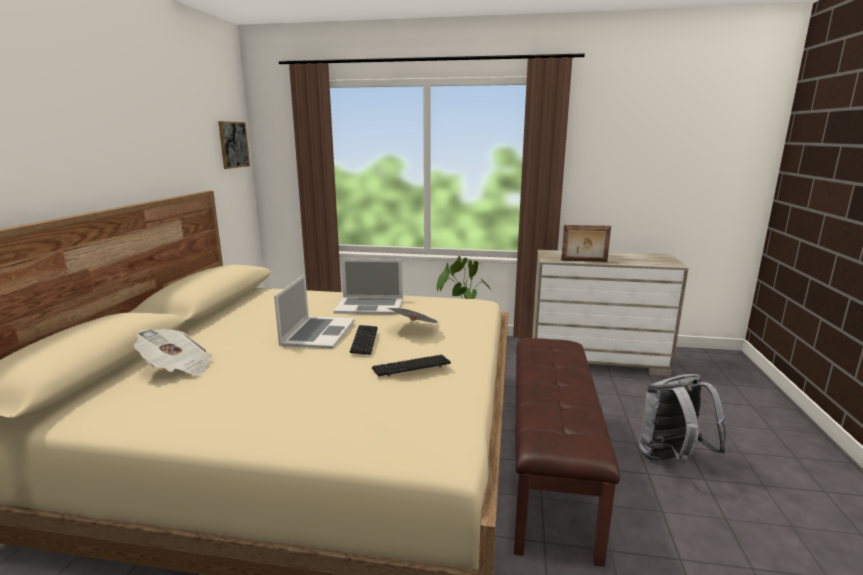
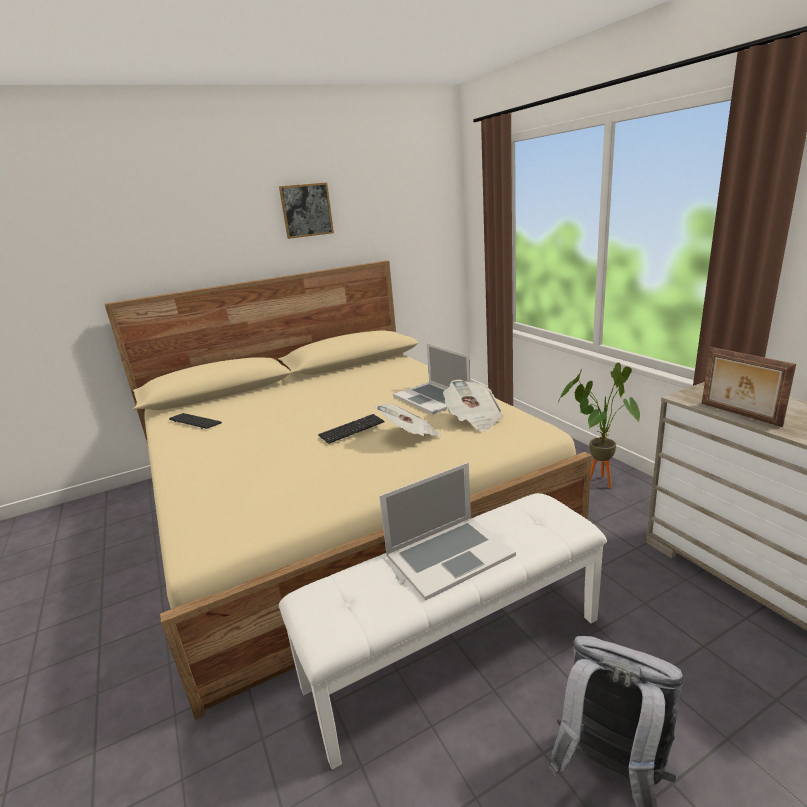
camera: 55 degrees right, 5 degrees up
newspaper [134,329,212,375] -> newspaper moved to [443,379,504,432]
picture [218,121,250,169] -> picture moved to [279,183,334,239]
laptop [274,274,355,349] -> laptop moved to [379,463,516,601]
keyboard [372,354,451,377] -> keyboard moved to [169,413,222,429]
brown bench [514,338,620,567] -> white bench [279,493,607,770]

